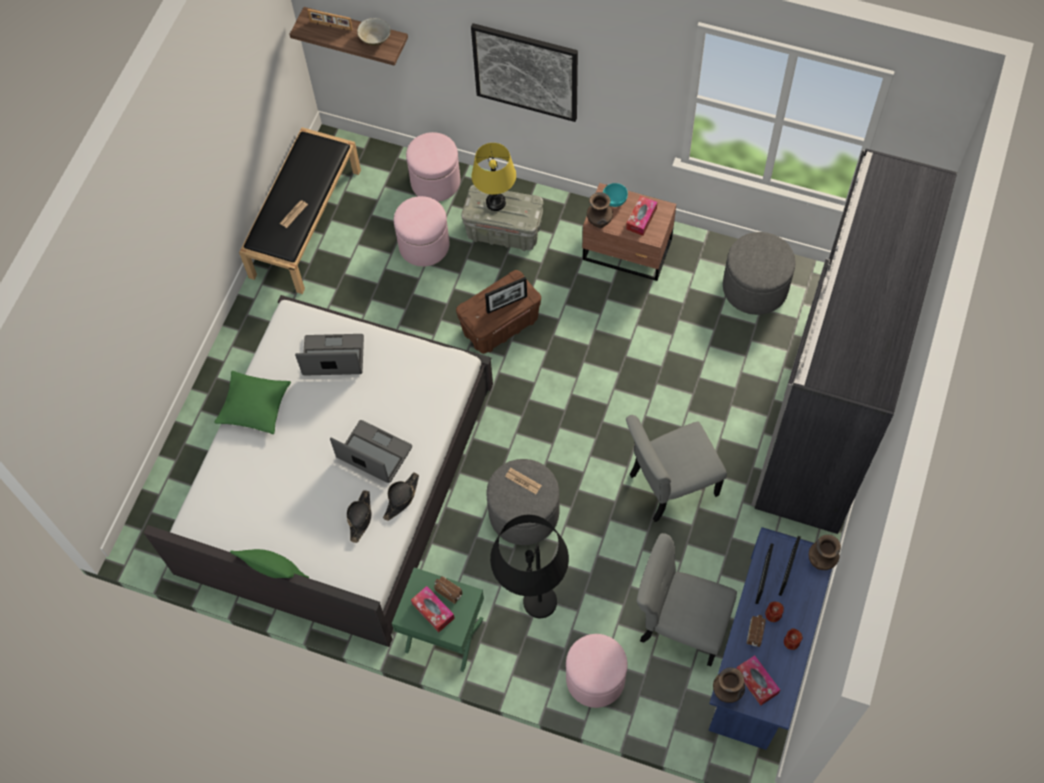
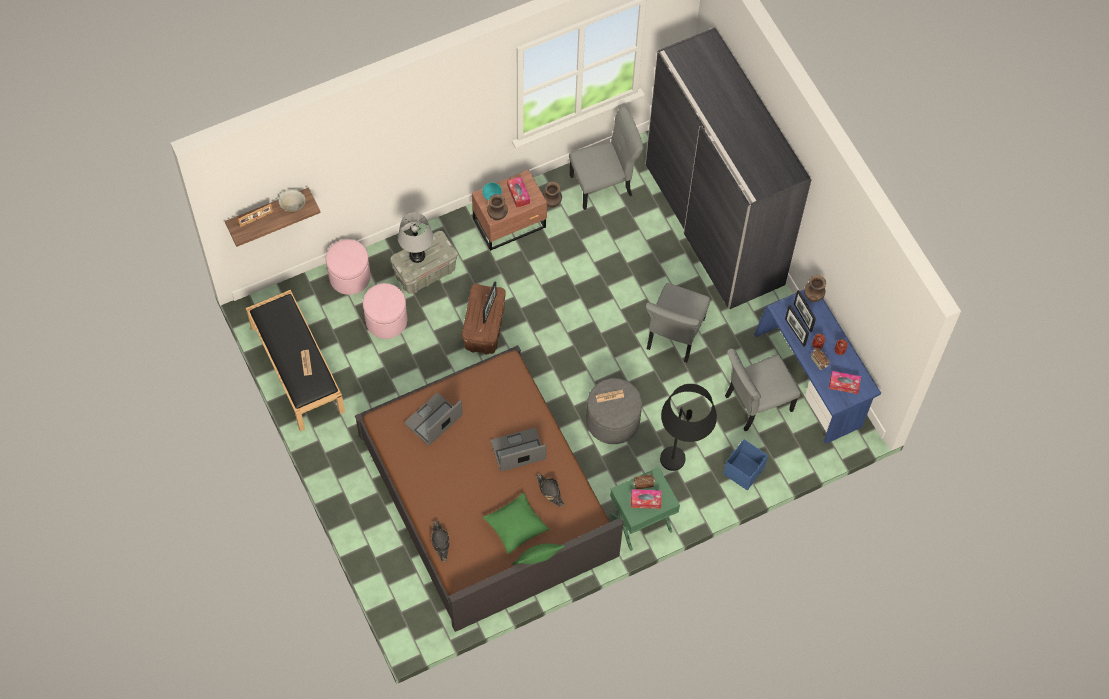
camera: 50 degrees left, 0 degrees up
white bed [143,295,493,647] -> brown bed [355,345,624,632]
green pillow [214,371,291,434] -> green pillow moved to [483,493,549,554]
black hat [383,472,419,521] -> black hat moved to [431,521,450,562]
picture [471,23,578,122] -> none
yellow table lamp [472,143,516,211] -> grey table lamp [398,213,433,263]
pink ottoman [566,634,627,708] -> blue storage box [723,439,768,490]
brown vase [713,667,745,703] -> brown vase moved to [543,182,562,208]
grey ottoman [723,232,796,315] -> grey chair [569,107,644,210]

